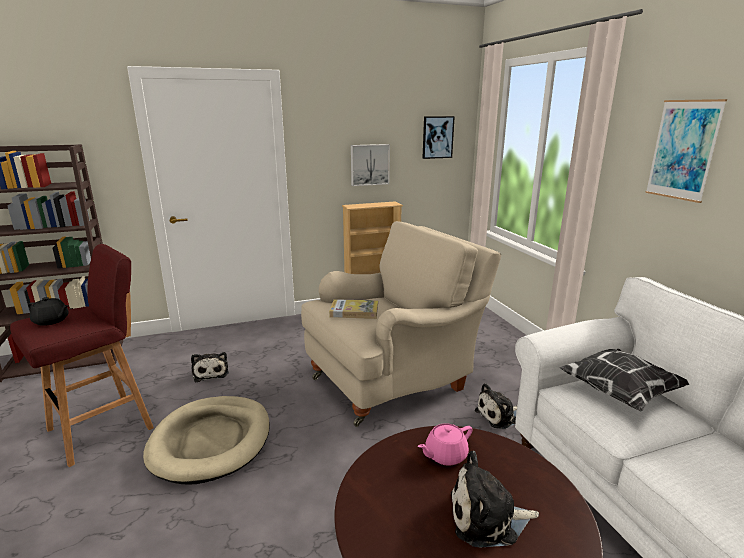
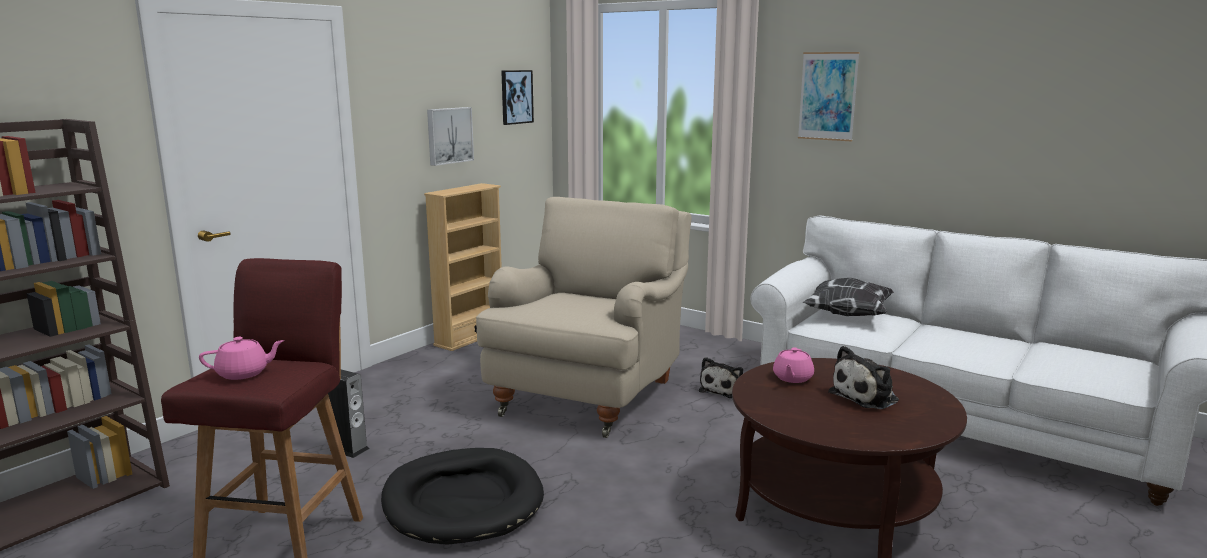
camera: 35 degrees left, 5 degrees down
black teapot [28,297,69,326] -> pink teapot [199,337,284,380]
beige dog bed [143,396,270,484] -> black dog bed [381,448,544,545]
plush toy [191,352,229,382] -> speaker [328,370,369,458]
book [329,299,378,319] -> none

